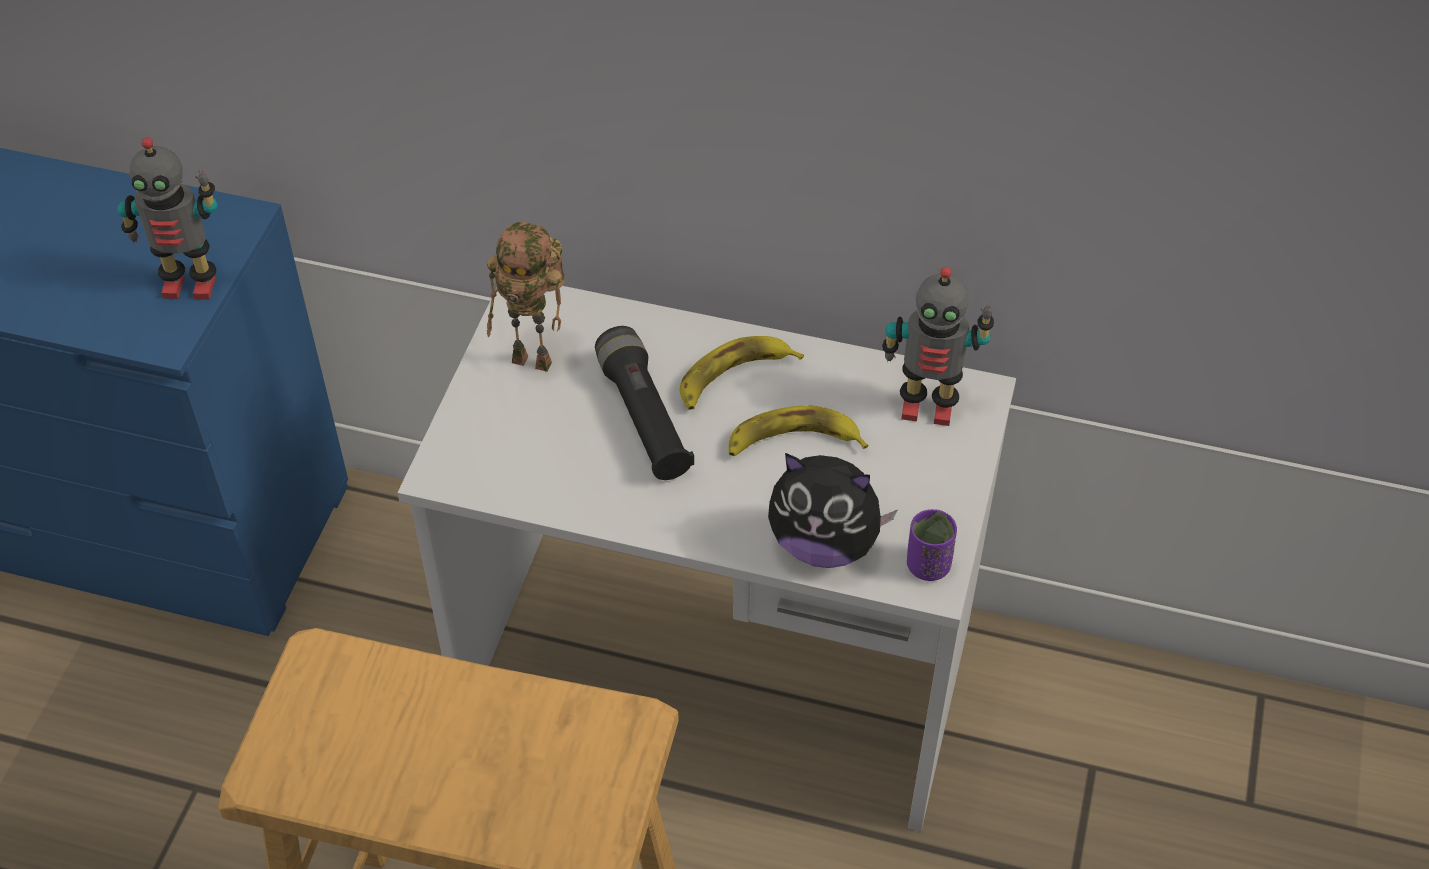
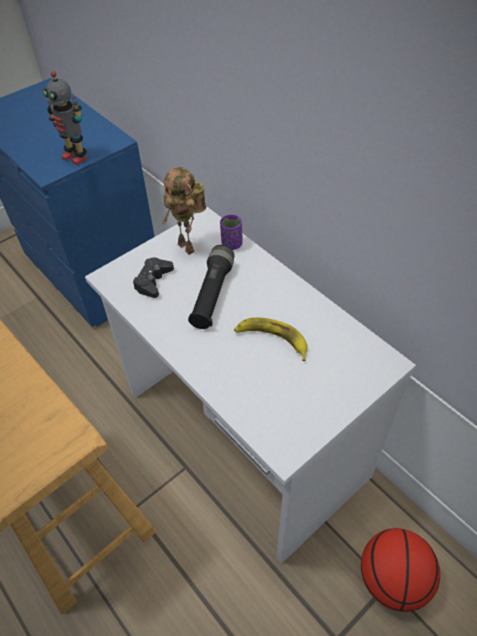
camera: 35 degrees right, 0 degrees up
banana [680,336,804,410] -> none
plush toy [768,453,897,568] -> none
toy robot [882,267,994,426] -> none
purple cup [907,509,957,581] -> purple cup moved to [220,214,242,250]
none -> black game controller [133,257,174,298]
none -> basketball [361,528,440,612]

